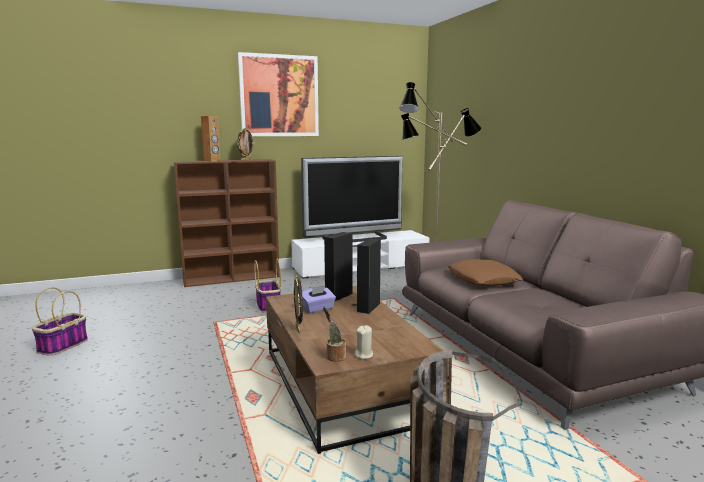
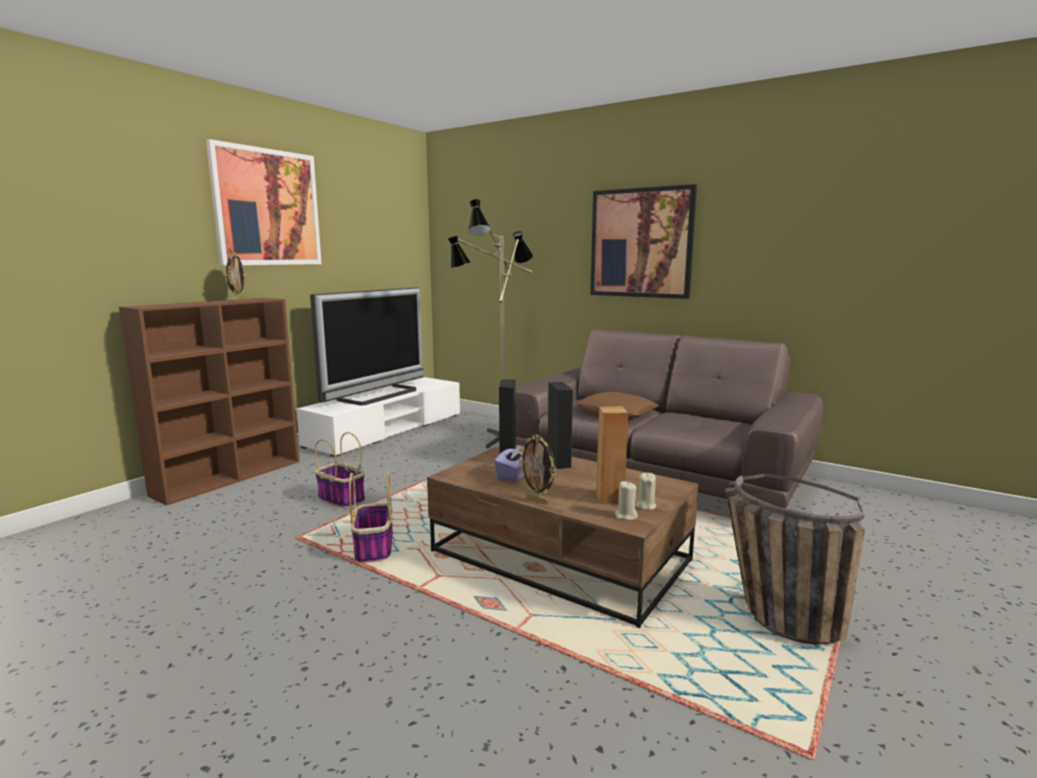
camera: 35 degrees left, 0 degrees up
basket [32,287,88,356] -> basket moved to [349,471,393,563]
brown speaker [201,116,221,161] -> brown speaker moved to [596,406,628,504]
potted plant [323,307,346,362] -> beige candle [615,481,638,520]
none -> picture [590,184,697,299]

